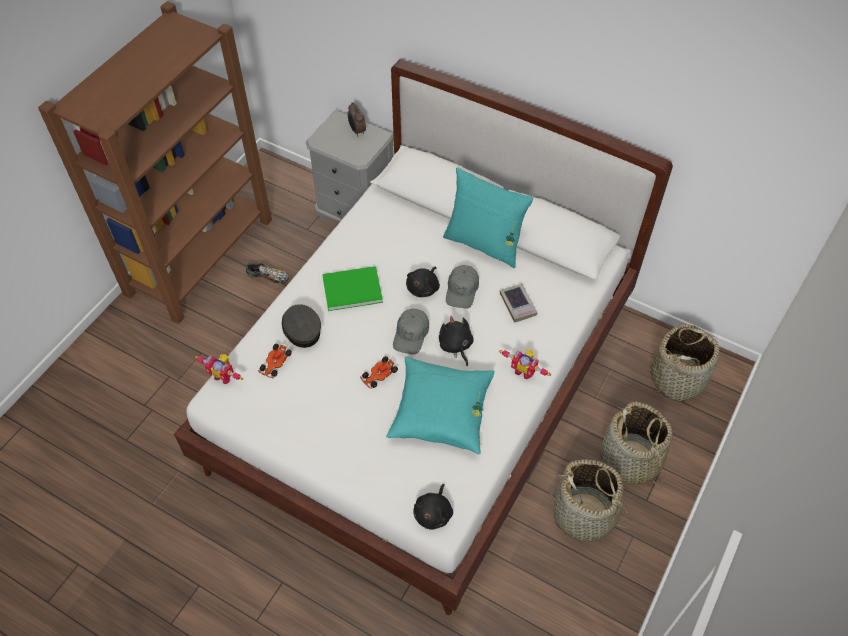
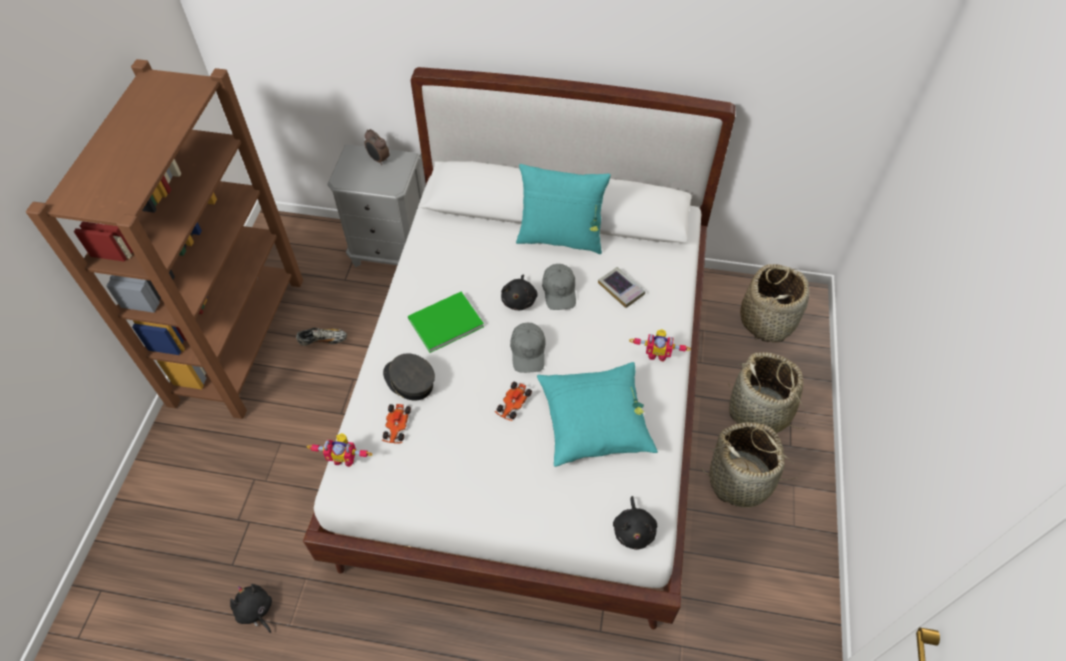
camera: 20 degrees left, 0 degrees up
black plush toy [439,316,474,366] -> black plush toy moved to [230,584,272,633]

